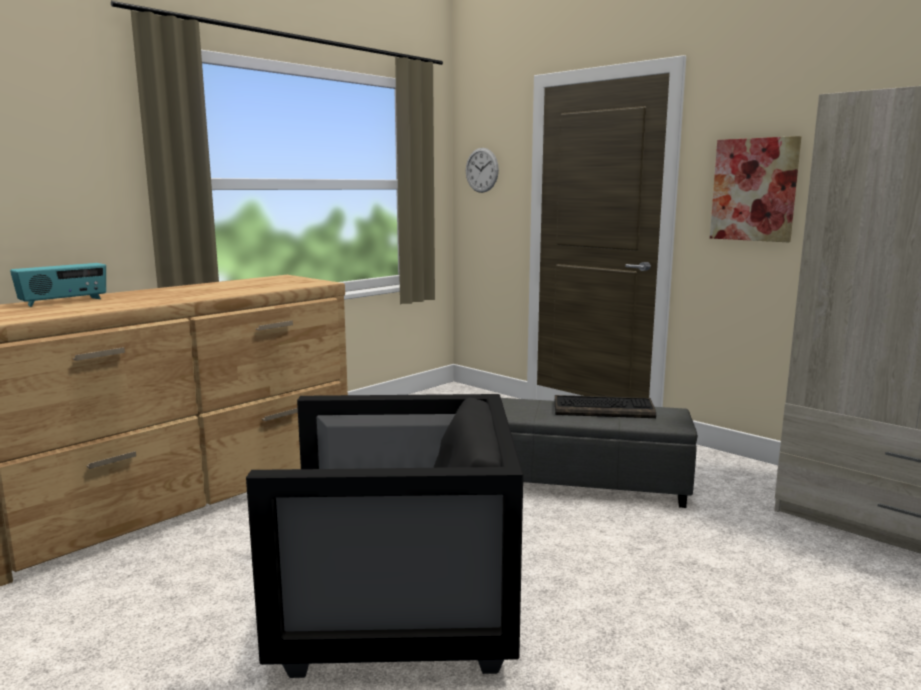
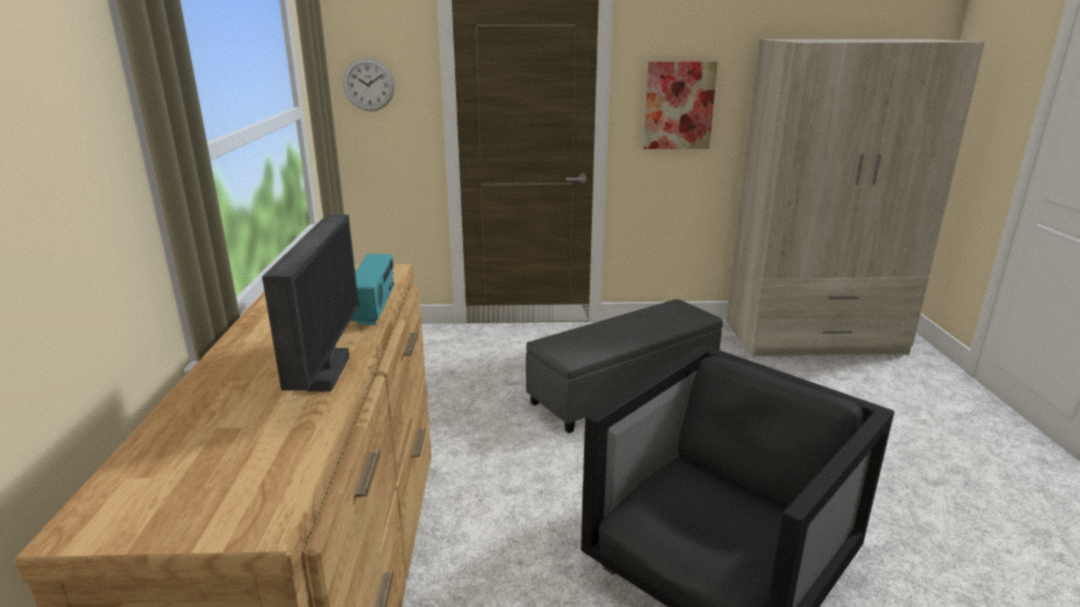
camera: 45 degrees left, 10 degrees up
radio [10,263,106,307] -> radio moved to [351,254,394,325]
keyboard [555,395,656,418] -> none
none -> monitor [262,214,359,392]

